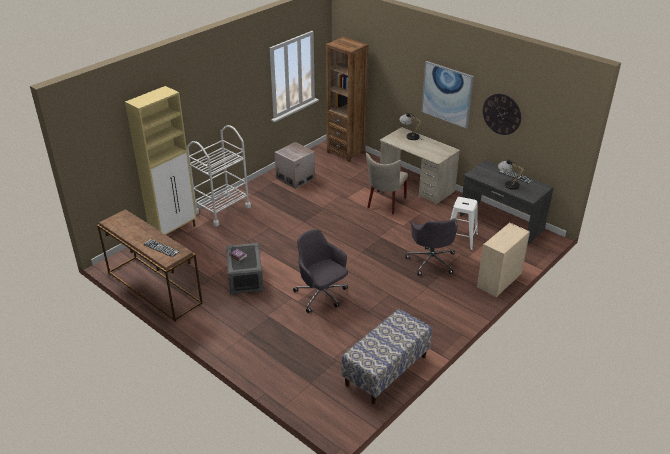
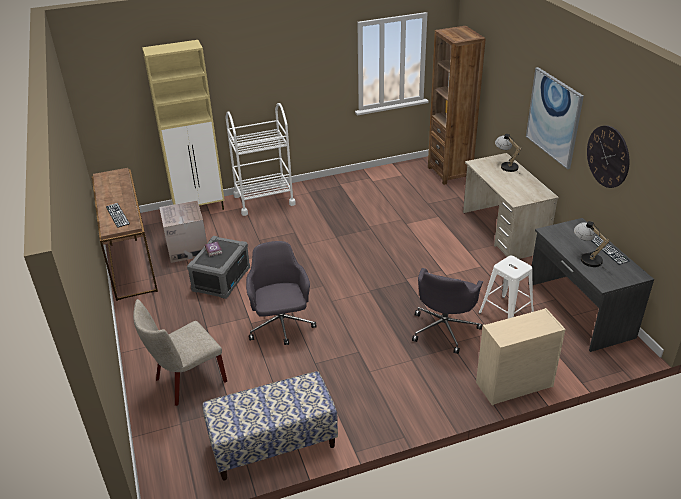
camera: 30 degrees right, 0 degrees up
cardboard box [275,142,315,189] -> cardboard box moved to [159,200,207,263]
beige chair [366,153,408,214] -> beige chair moved to [133,299,227,406]

